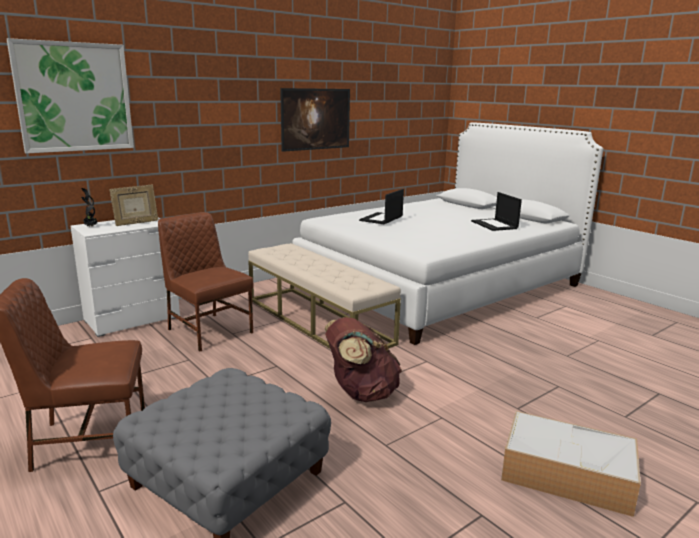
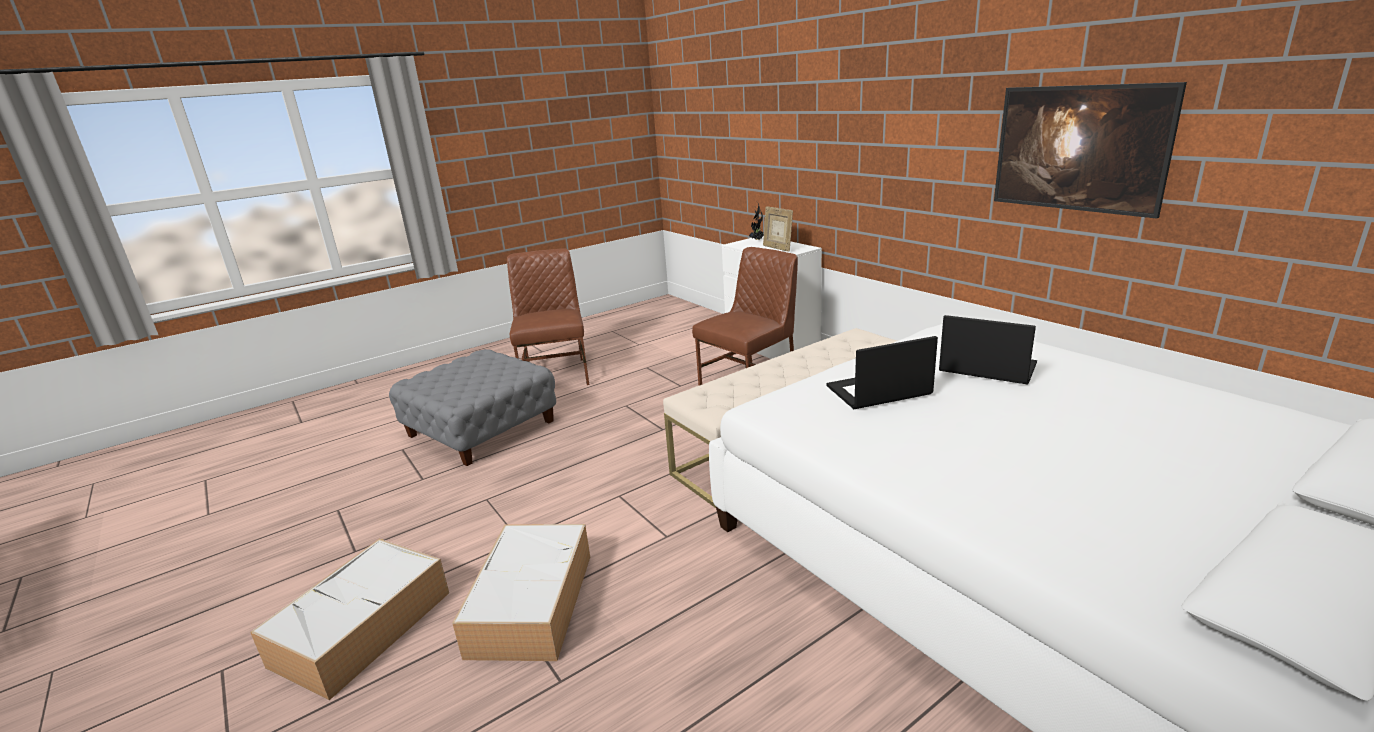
camera: 95 degrees right, 5 degrees up
picture [7,38,134,154] -> none
brown backpack [324,317,402,402] -> none
laptop [471,192,522,231] -> laptop moved to [826,336,938,409]
none -> storage box [452,524,590,661]

